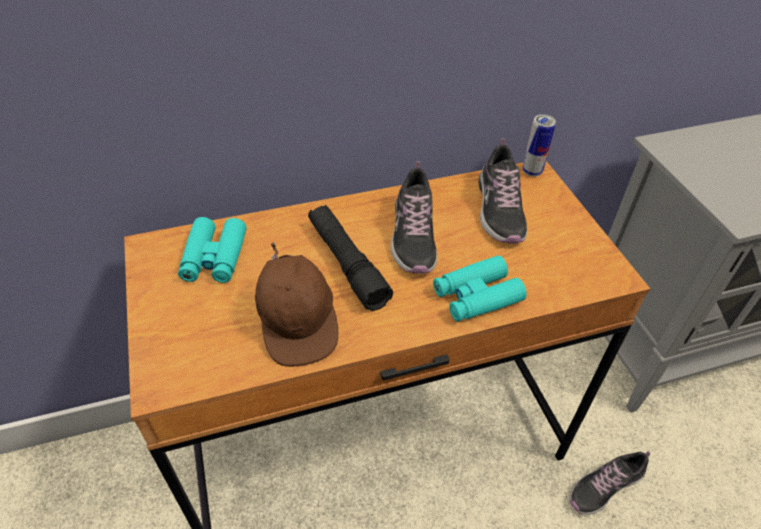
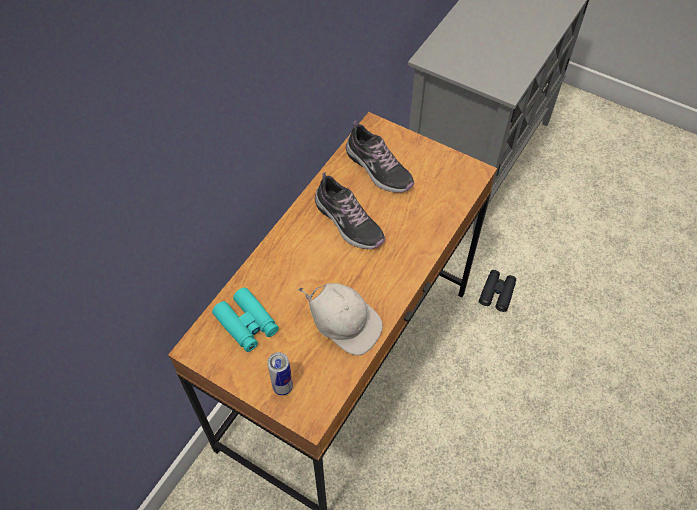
camera: 40 degrees left, 10 degrees up
brown cap [255,242,339,367] -> white cap [298,283,383,356]
black flashlight [308,205,393,311] -> none
turquoise binoculars [433,256,527,322] -> none
can [522,114,556,177] -> can moved to [267,352,293,396]
shoe [569,451,651,515] -> black binoculars [479,270,516,312]

